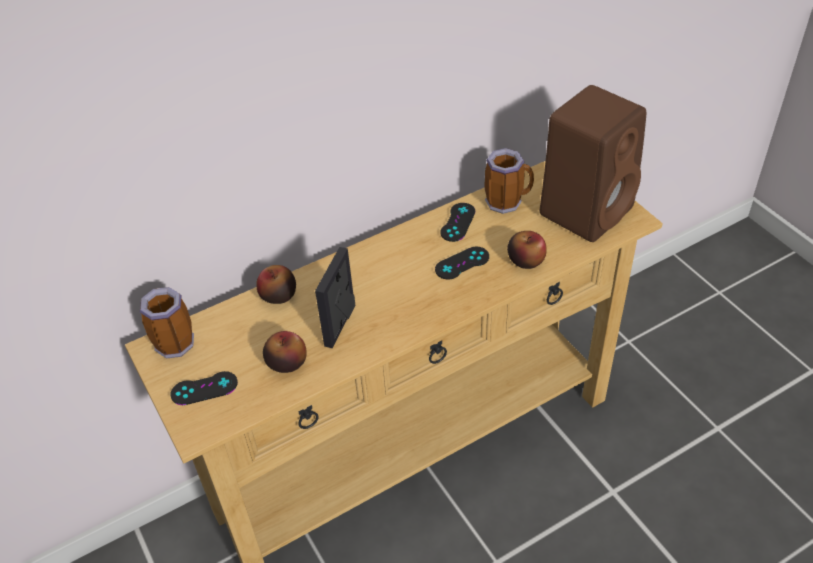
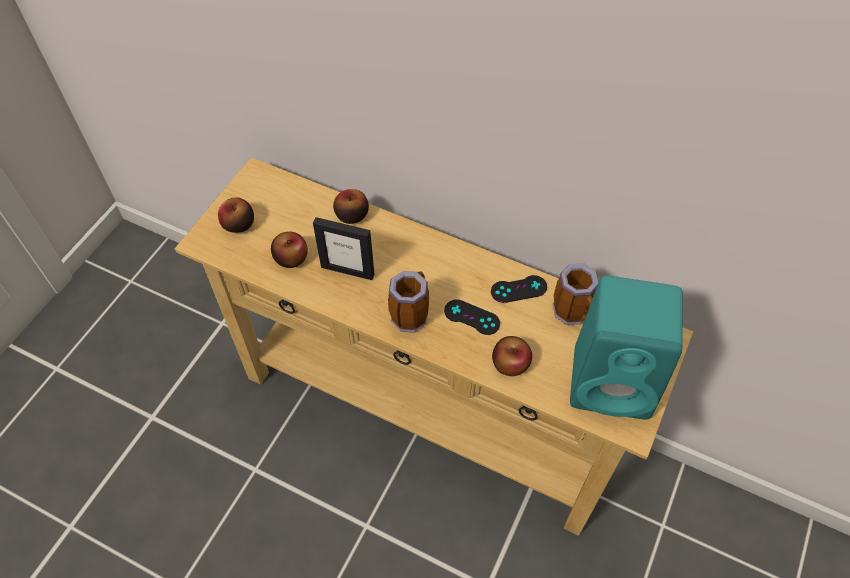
camera: 55 degrees right, 10 degrees up
mug [140,287,194,359] -> mug moved to [388,271,429,333]
black game controller [170,371,238,405] -> apple [218,198,254,233]
picture frame [315,247,355,348] -> picture frame turned 150 degrees counterclockwise [313,217,374,280]
brown speaker [540,85,646,242] -> turquoise speaker [570,276,683,420]

